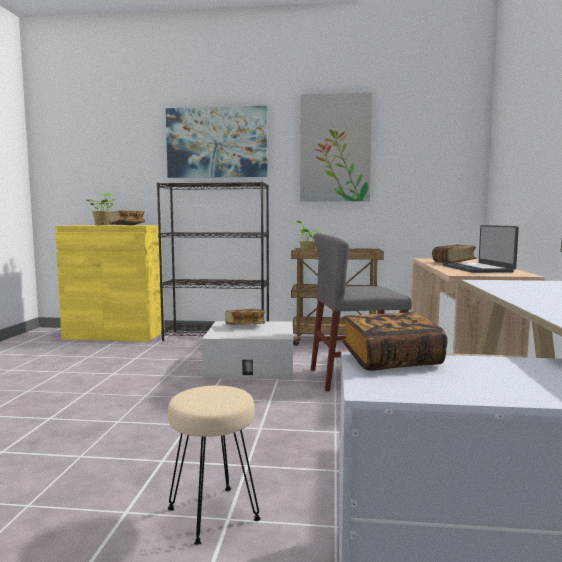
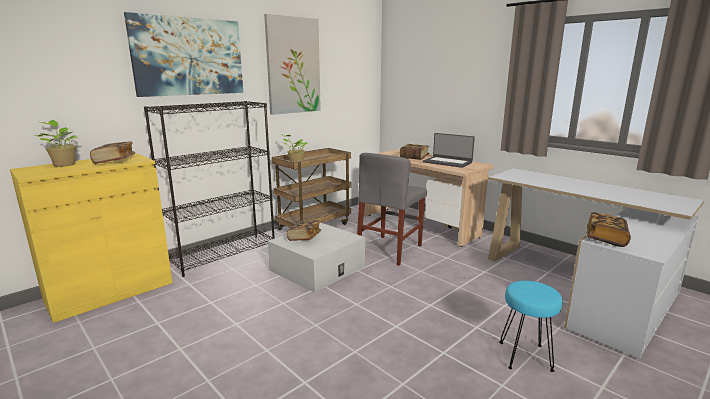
camera: 50 degrees left, 10 degrees up
beige stool [168,386,261,545] -> turquoise stool [499,281,562,372]

